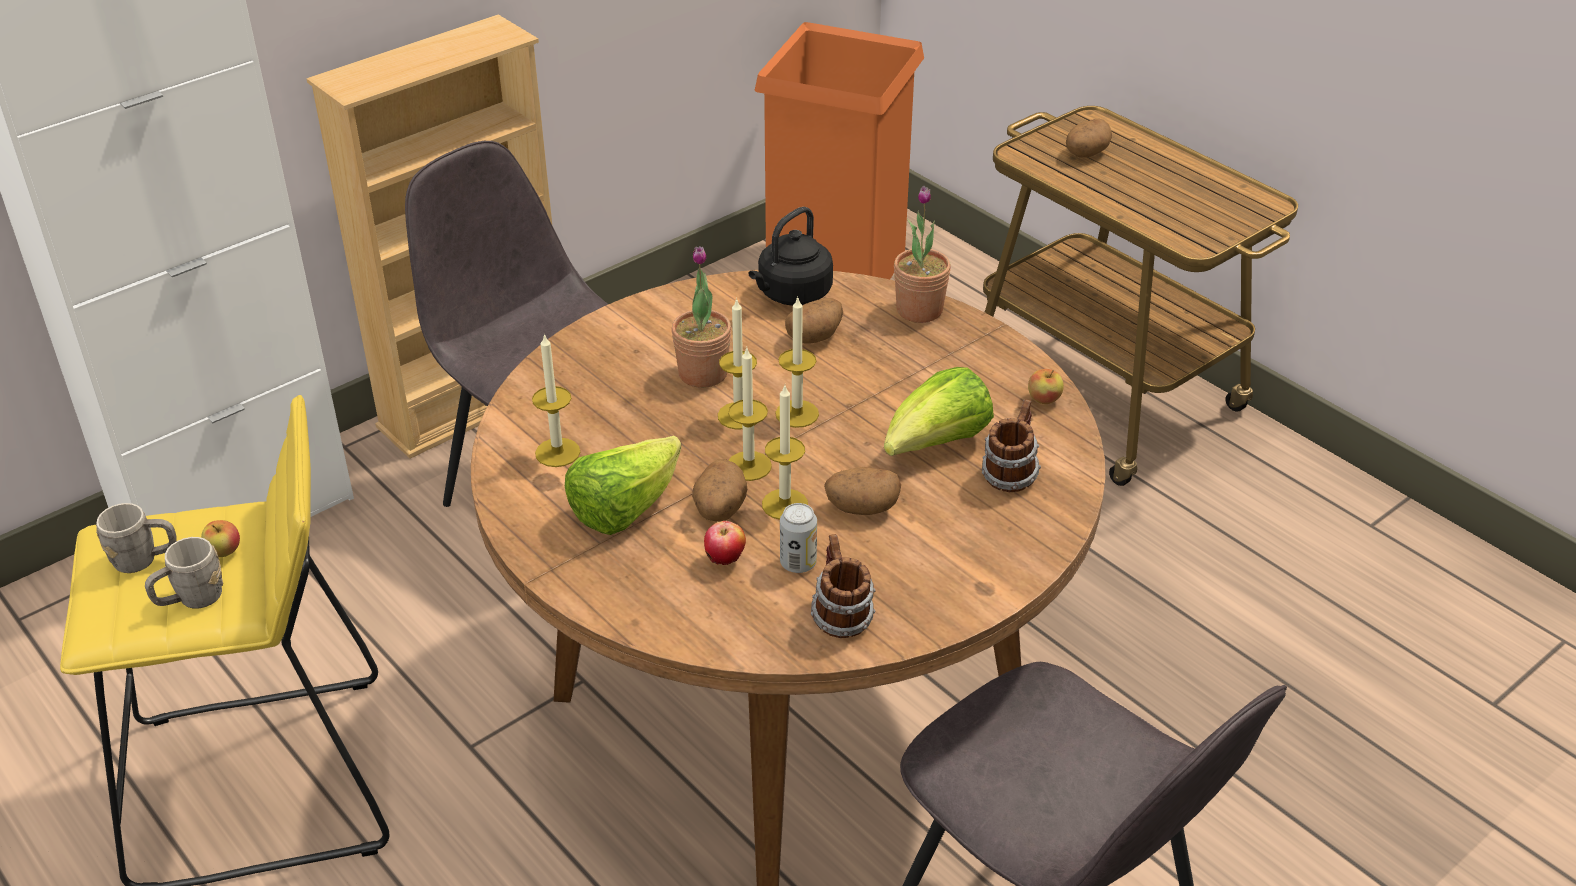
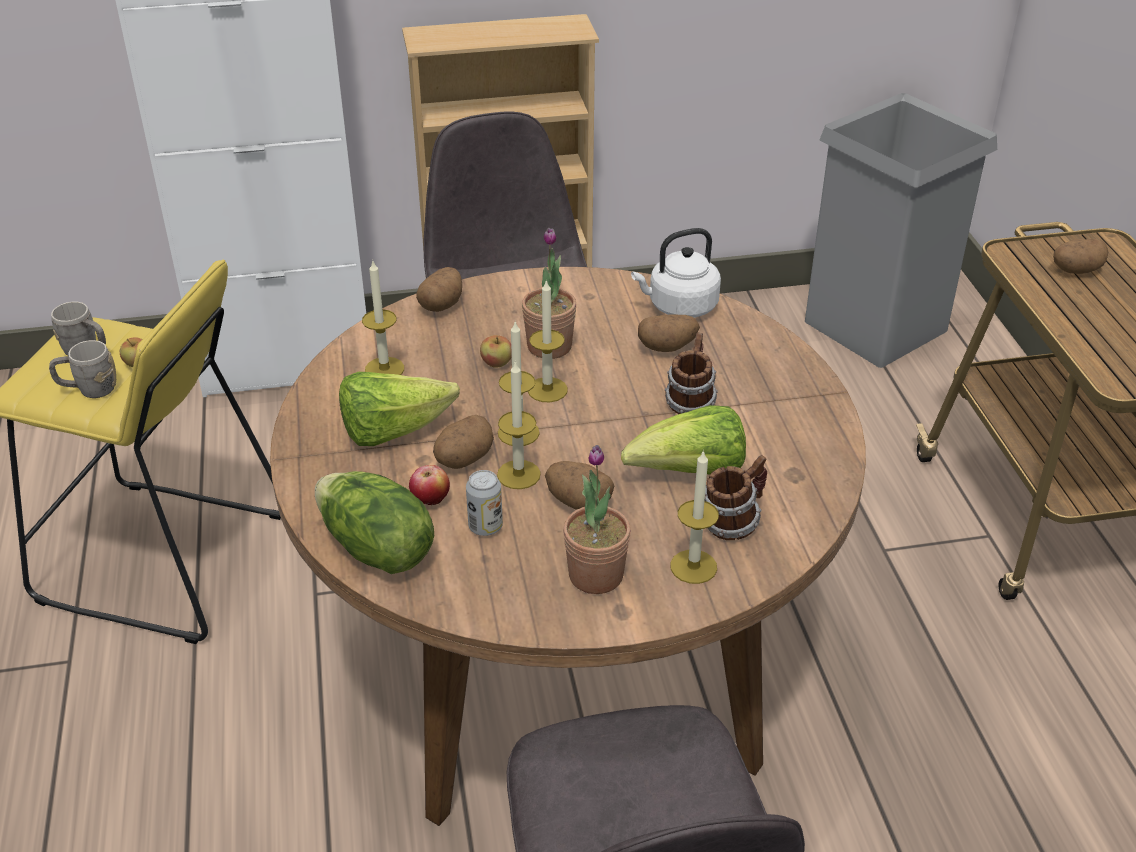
camera: 30 degrees right, 0 degrees up
black kettle [748,207,833,306] -> white kettle [631,228,721,318]
orange trash can [755,22,924,279] -> grey trash can [805,93,997,368]
candle [775,296,819,428] -> candle moved to [670,450,719,584]
mug [811,534,876,638] -> mug moved to [665,333,718,414]
potted plant [894,186,951,323] -> potted plant moved to [563,445,631,594]
apple [1028,369,1064,404] -> apple moved to [480,335,512,368]
none -> lettuce [315,471,434,574]
none -> potato [416,267,462,312]

